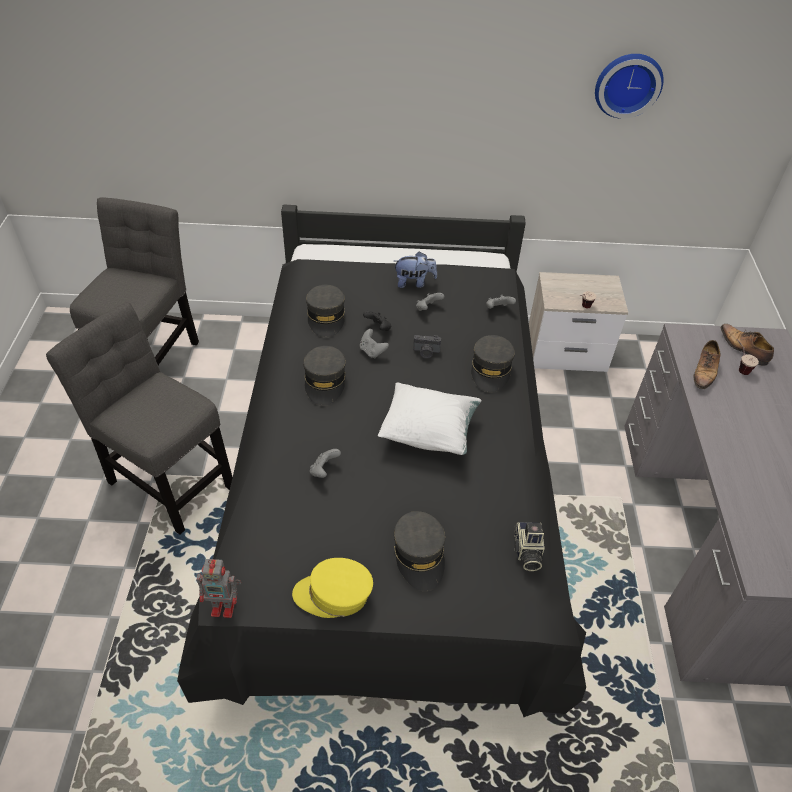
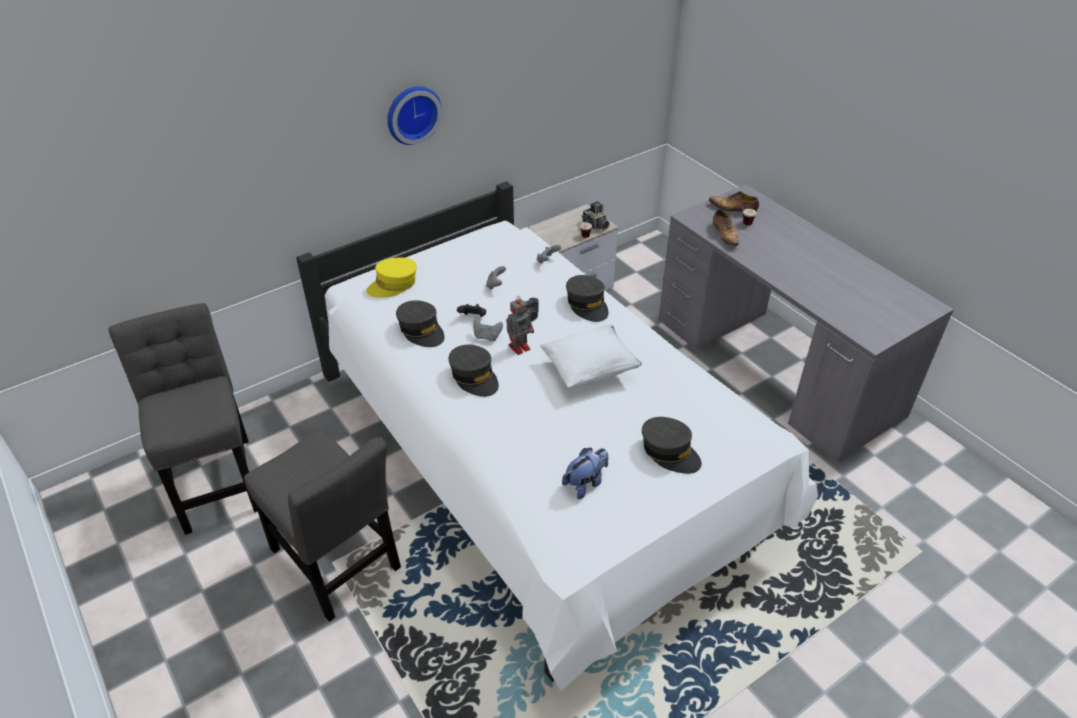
camera: 35 degrees left, 5 degrees down
grey chair [46,302,233,535] -> grey chair turned 135 degrees counterclockwise [244,430,401,622]
black bed [177,204,586,717] -> white bed [296,181,818,691]
toy robot [197,559,241,618] -> toy robot moved to [506,296,534,355]
yellow cap [292,558,373,618] -> yellow cap moved to [366,257,417,298]
grey game controller [310,449,341,478] -> none
plush toy [394,251,437,288] -> plush toy moved to [562,448,609,499]
camera [514,522,545,571] -> camera moved to [581,201,610,230]
wall clock [595,54,664,119] -> wall clock moved to [387,86,442,145]

